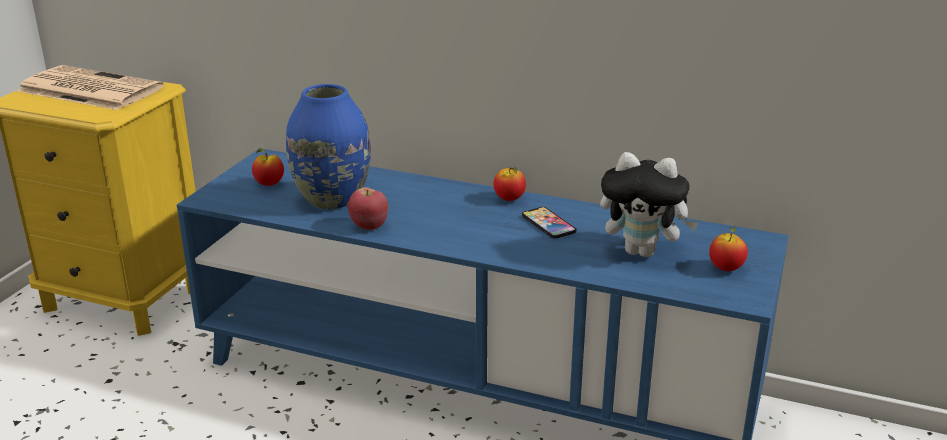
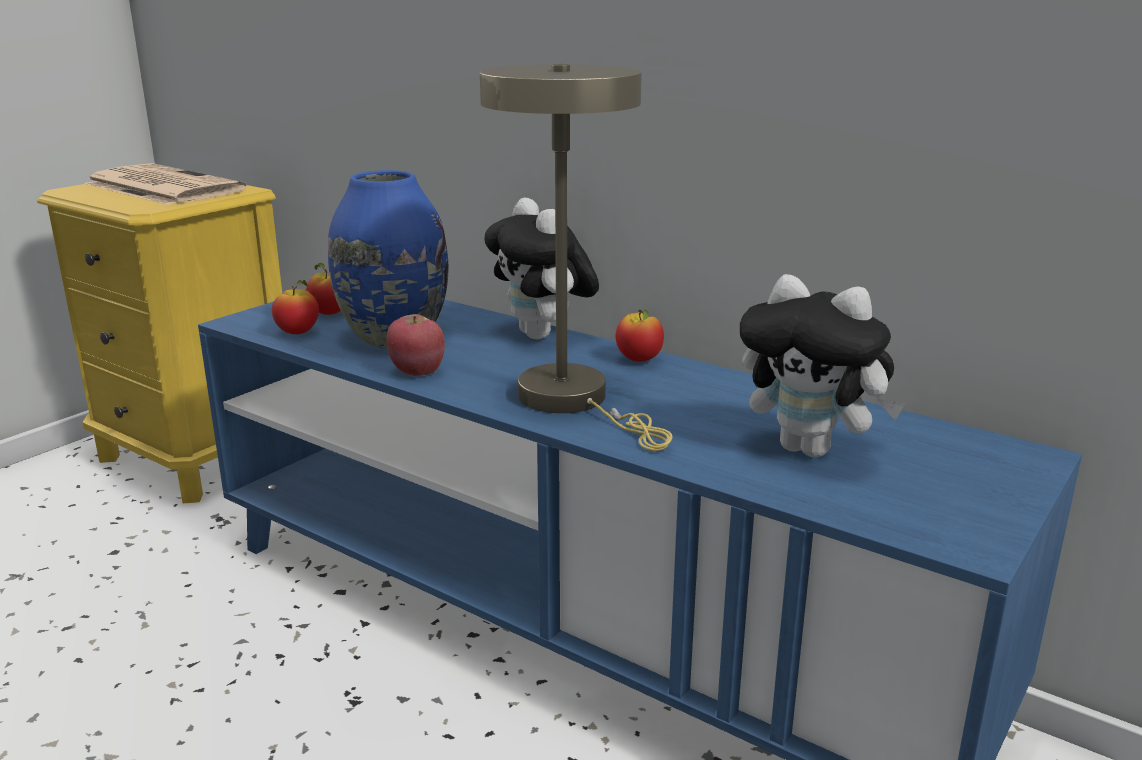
camera: 15 degrees right, 5 degrees down
phone [522,207,576,239] -> none
apple [709,226,748,271] -> apple moved to [272,280,319,334]
none -> beige table lamp [480,64,673,451]
none -> plush toy [485,198,599,339]

